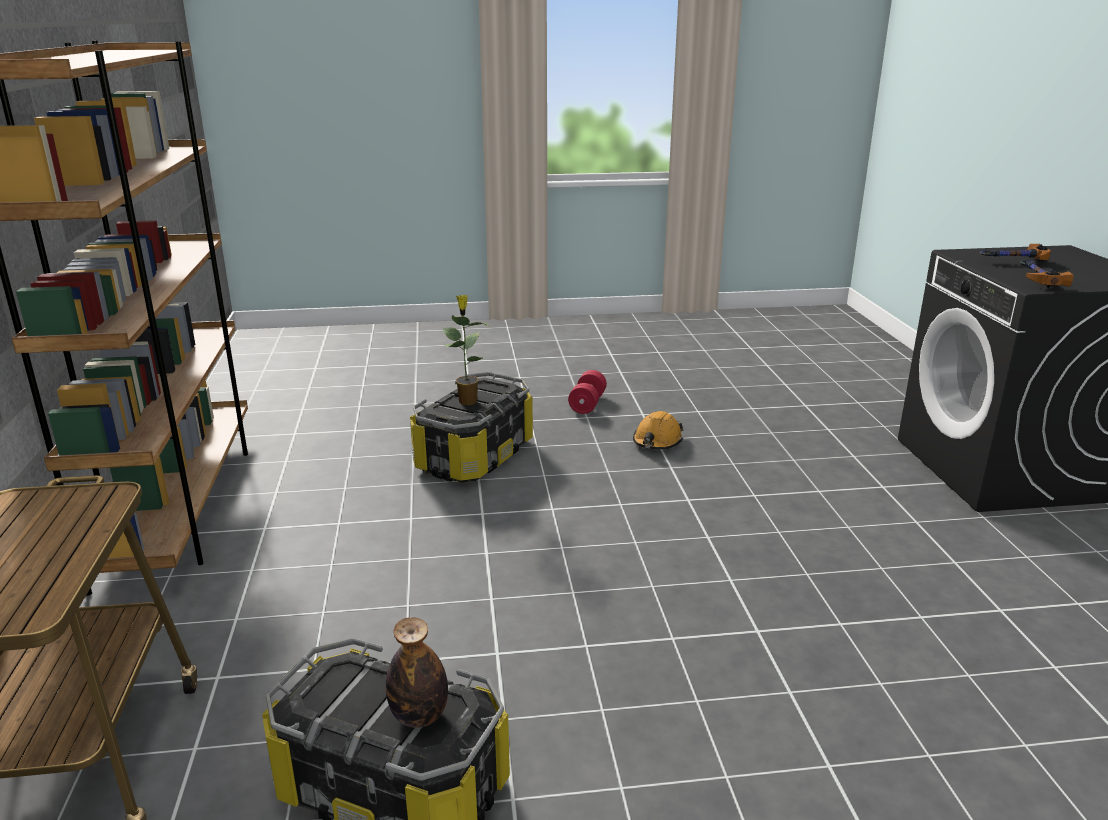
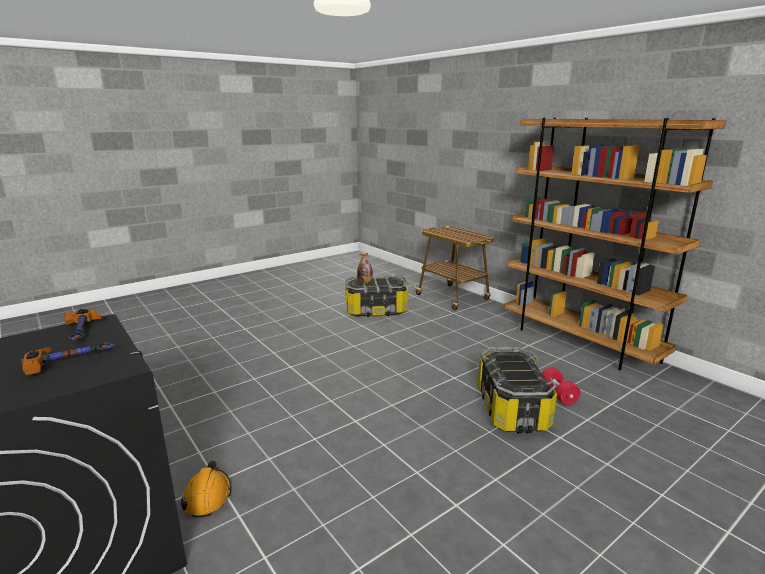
camera: 150 degrees right, 5 degrees down
potted plant [442,295,490,405] -> none
red dumbbell [568,370,607,414] -> red dumbbell moved to [541,367,581,405]
orange hard hat [633,411,684,449] -> orange hard hat moved to [180,460,231,518]

